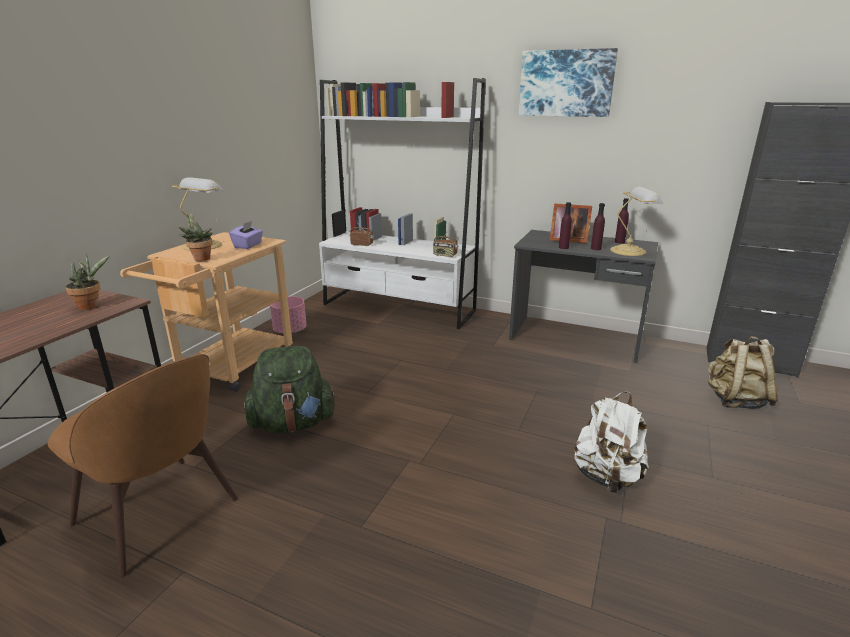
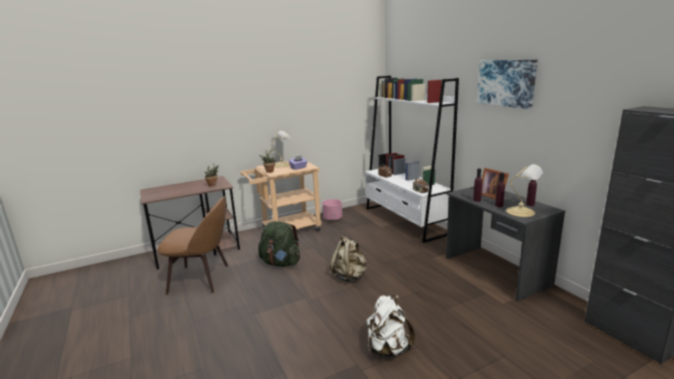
camera: 40 degrees right, 5 degrees down
brown chair [48,354,238,578] -> brown chair turned 75 degrees counterclockwise [157,196,228,295]
beige backpack [708,336,778,409] -> beige backpack moved to [330,236,367,282]

